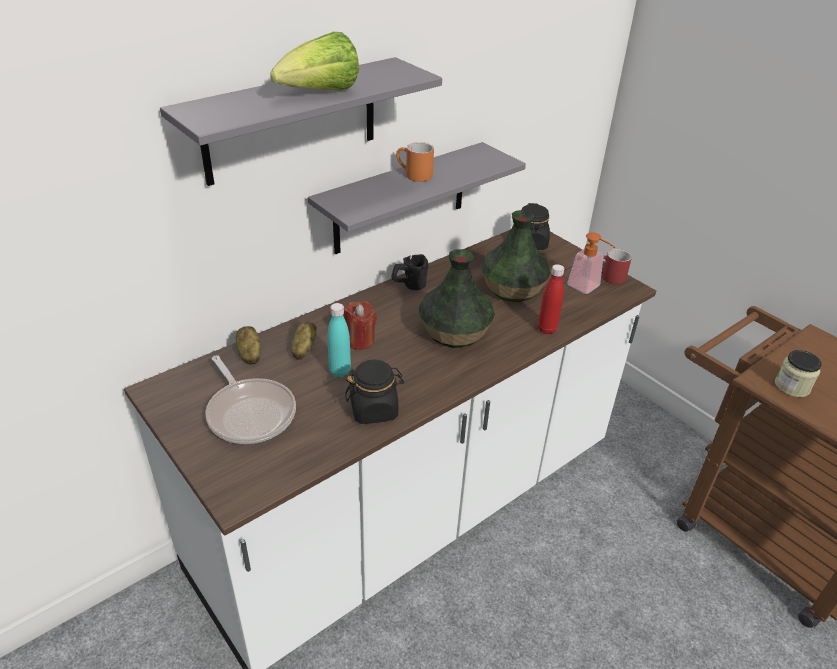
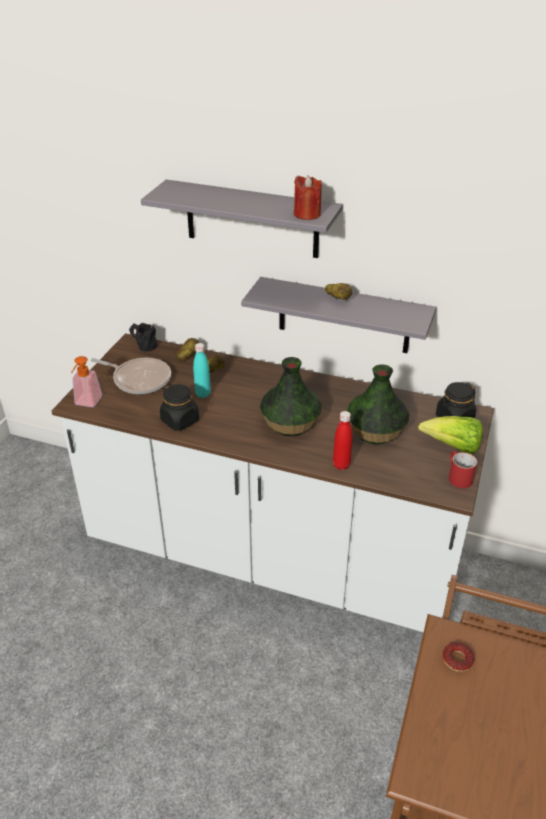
camera: 60 degrees right, 0 degrees up
frying pan [205,355,296,444] -> frying pan turned 90 degrees counterclockwise [91,358,171,394]
lettuce [270,32,359,91] -> lettuce moved to [418,416,483,454]
red candle [343,301,377,350] -> red candle moved to [294,175,322,220]
black mug [391,254,429,290] -> black mug moved to [129,323,157,352]
orange mug [396,142,434,182] -> potato [325,283,352,300]
soap dispenser [567,232,615,294] -> soap dispenser moved to [71,356,102,407]
jar [775,350,822,397] -> donut [443,642,474,672]

